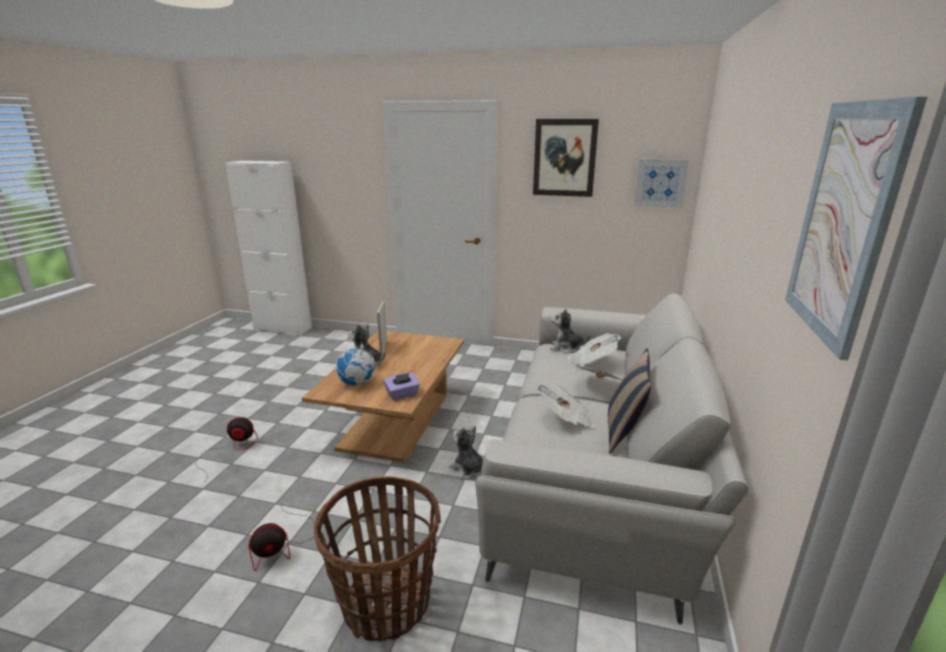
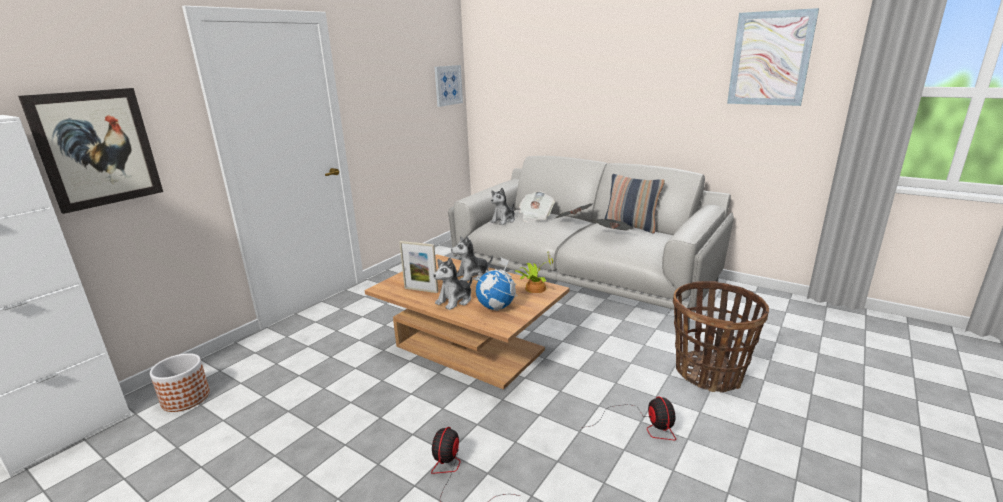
camera: 70 degrees left, 0 degrees up
purple tissue box [384,373,420,400] -> potted plant [515,252,553,293]
plush toy [449,426,483,480] -> plush toy moved to [451,236,493,281]
picture [533,119,599,197] -> picture moved to [18,88,163,214]
none -> planter [150,353,210,412]

